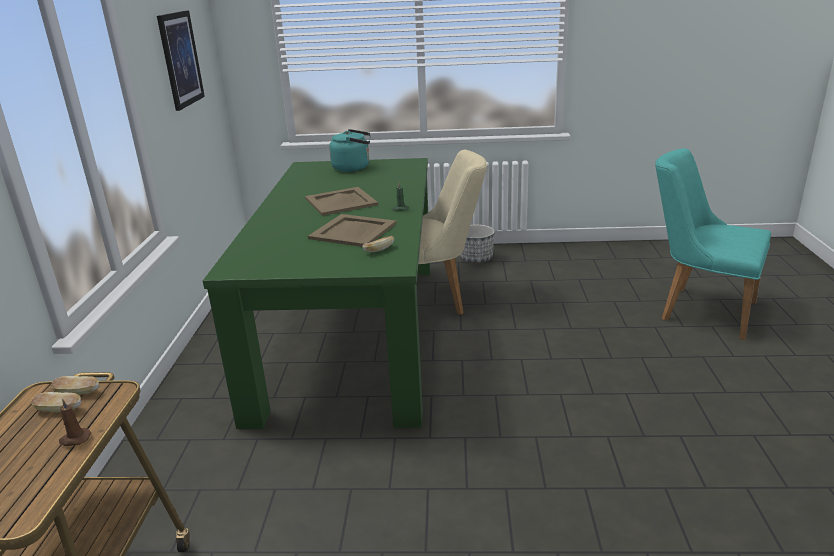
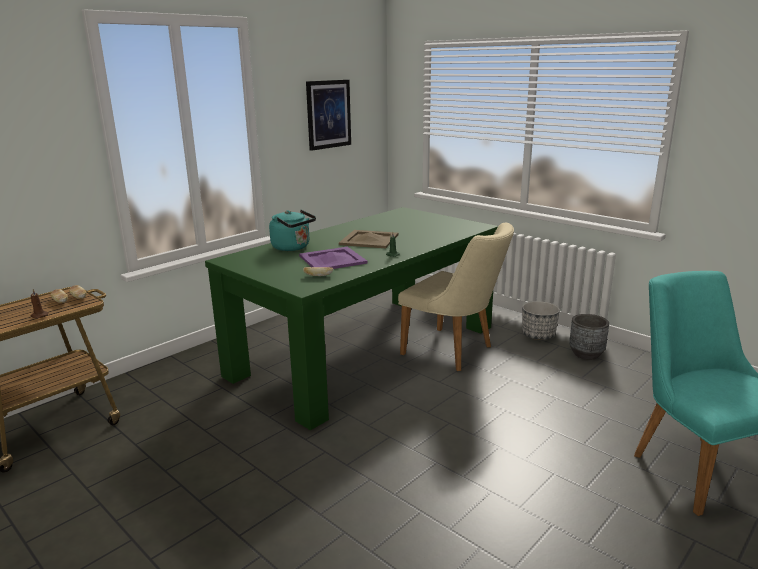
camera: 40 degrees right, 5 degrees down
beige tray [308,214,396,247] -> purple tray [299,247,368,269]
turquoise kettle [329,129,371,172] -> turquoise kettle moved to [269,210,316,251]
none -> grey planter [569,314,609,360]

